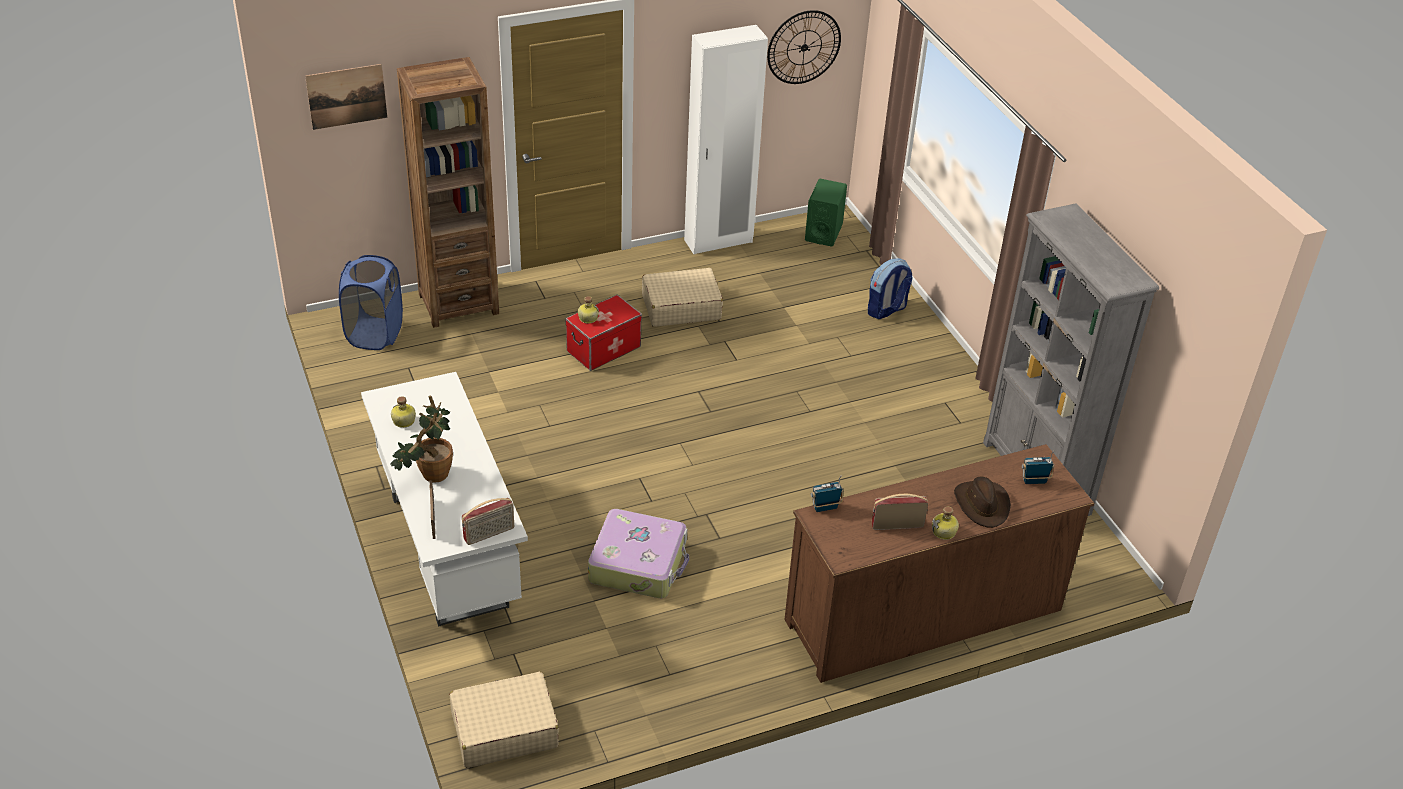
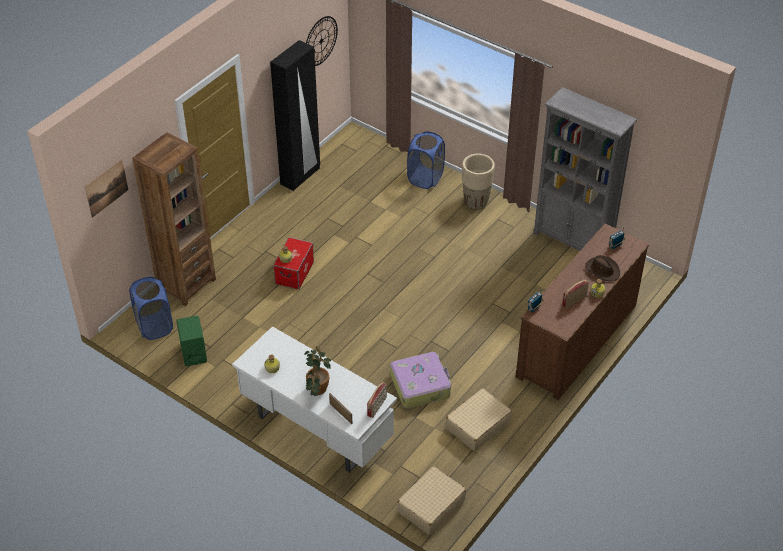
camera: 30 degrees left, 5 degrees up
beige suitcase [642,268,723,327] -> beige suitcase moved to [445,388,512,451]
white wardrobe [684,25,768,254] -> black wardrobe [270,40,320,191]
green speaker [805,179,847,247] -> green speaker moved to [176,316,207,366]
backpack [868,258,912,319] -> blue laundry basket [407,131,445,189]
none -> beige planter [462,154,495,209]

